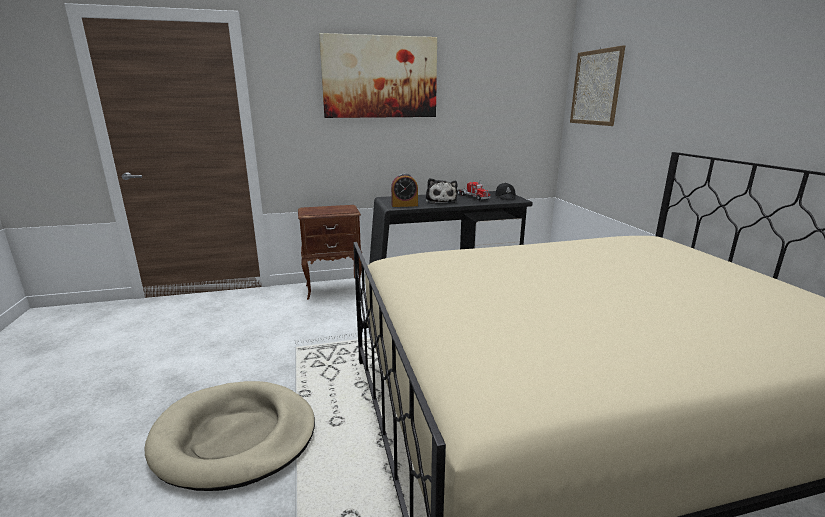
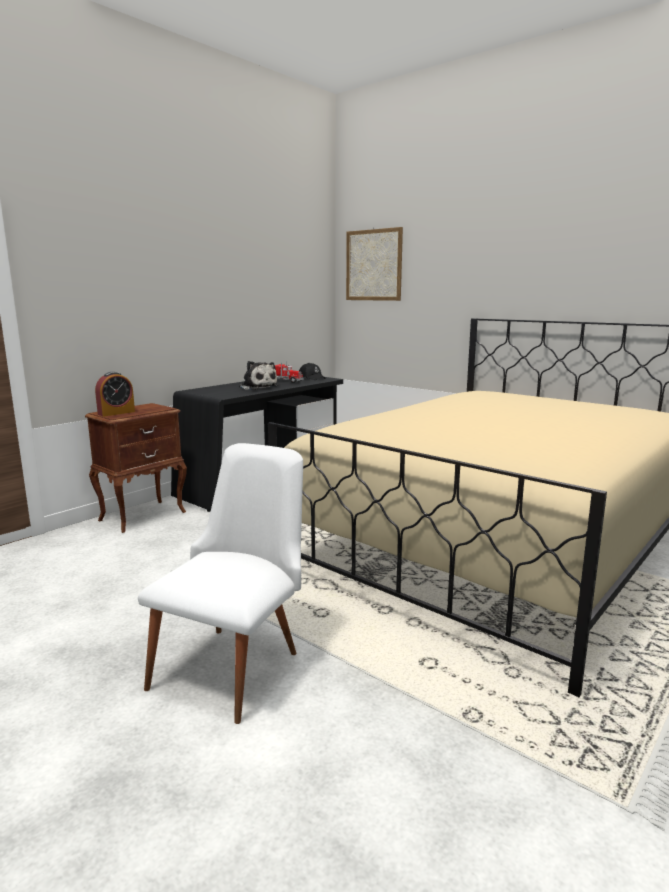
camera: 35 degrees left, 5 degrees down
beige dog bed [144,381,315,491] -> white chair [138,443,303,724]
picture [319,33,437,118] -> none
alarm clock [391,173,418,207] -> alarm clock moved to [95,372,135,417]

